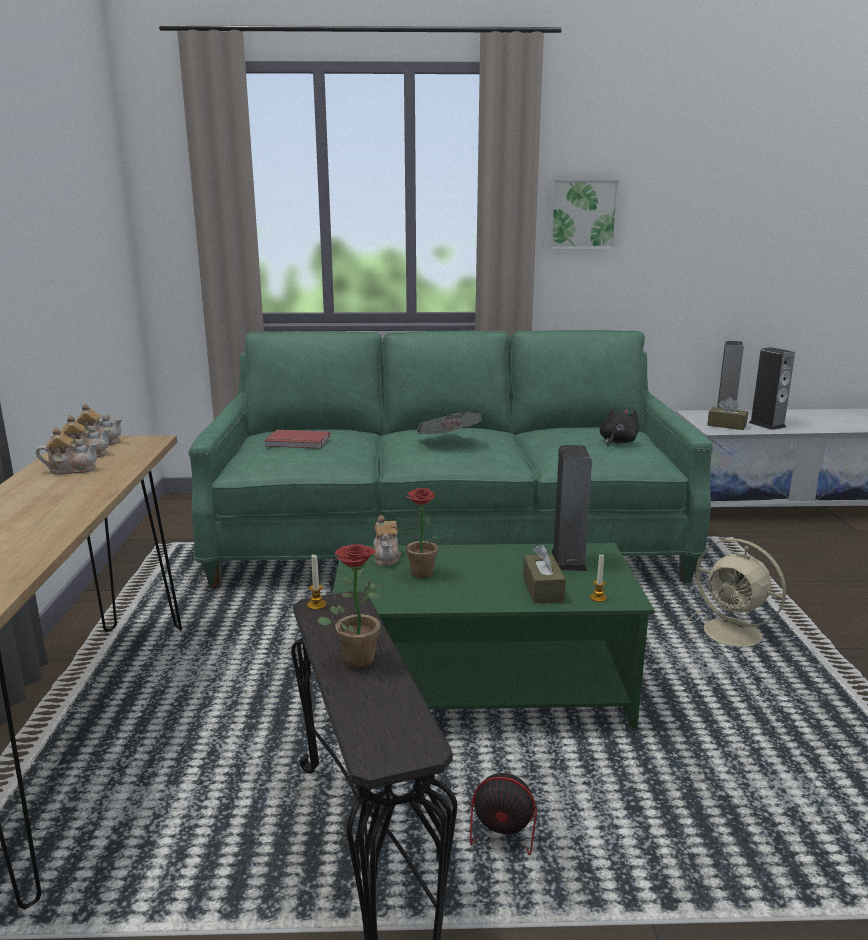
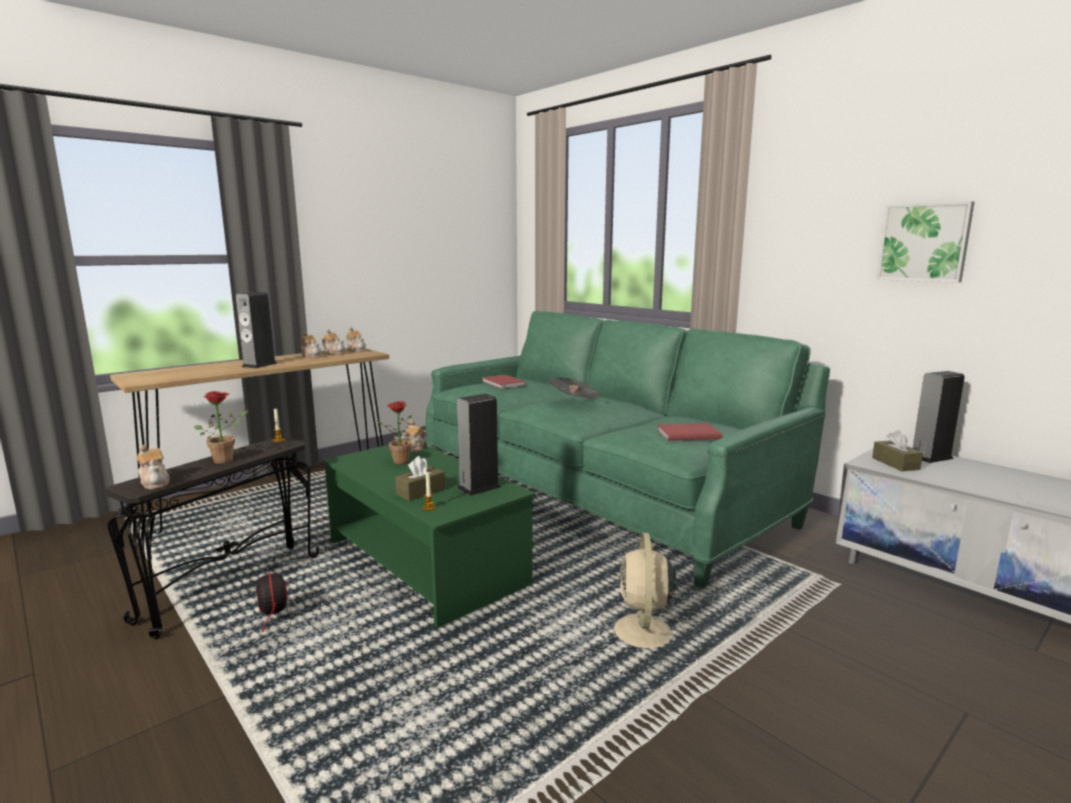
camera: 50 degrees right, 5 degrees down
picture [548,179,620,250] -> picture moved to [876,201,974,283]
black plush toy [599,407,639,447] -> red book [657,423,722,441]
speaker [748,347,795,430] -> speaker moved to [236,292,277,368]
none -> teapot [136,445,170,489]

